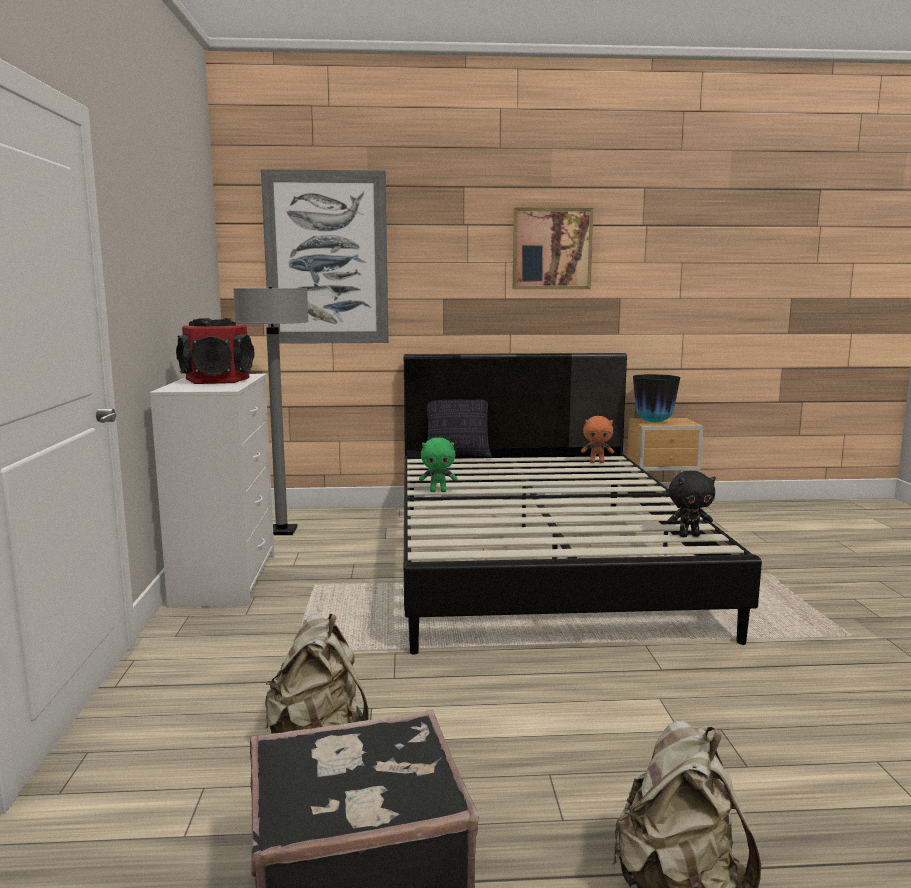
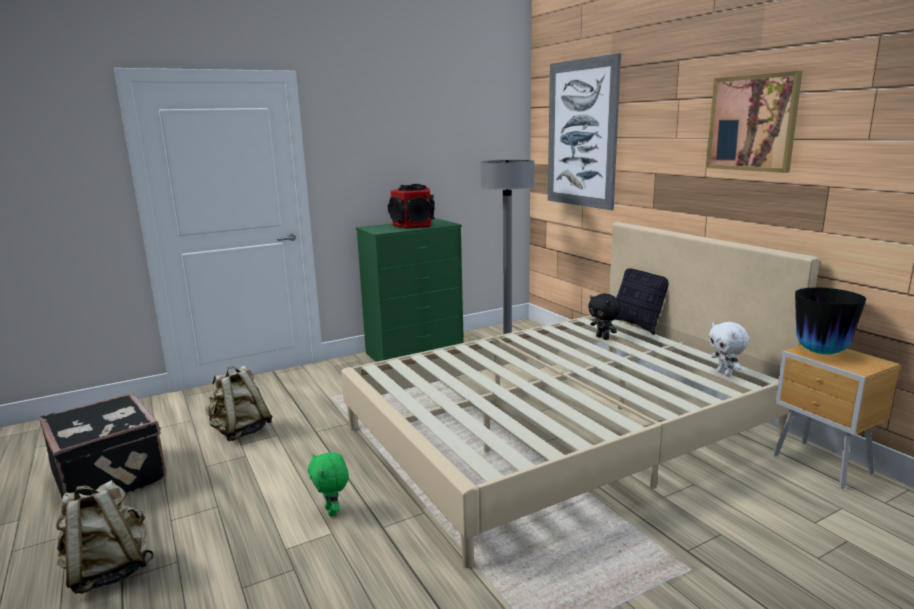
camera: 65 degrees right, 5 degrees up
white dresser [149,374,274,608] -> green dresser [356,219,464,362]
black bed [404,353,762,655] -> beige bed [341,222,819,568]
green plush toy [419,438,457,492] -> green plush toy moved to [308,452,349,517]
orange plush toy [581,416,614,463] -> white plush toy [709,322,749,377]
black plush toy [667,470,716,537] -> black plush toy moved to [588,293,621,340]

